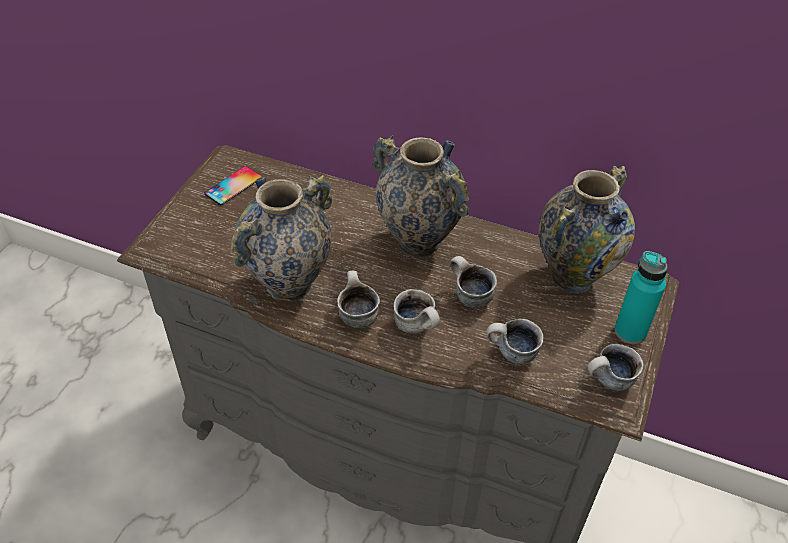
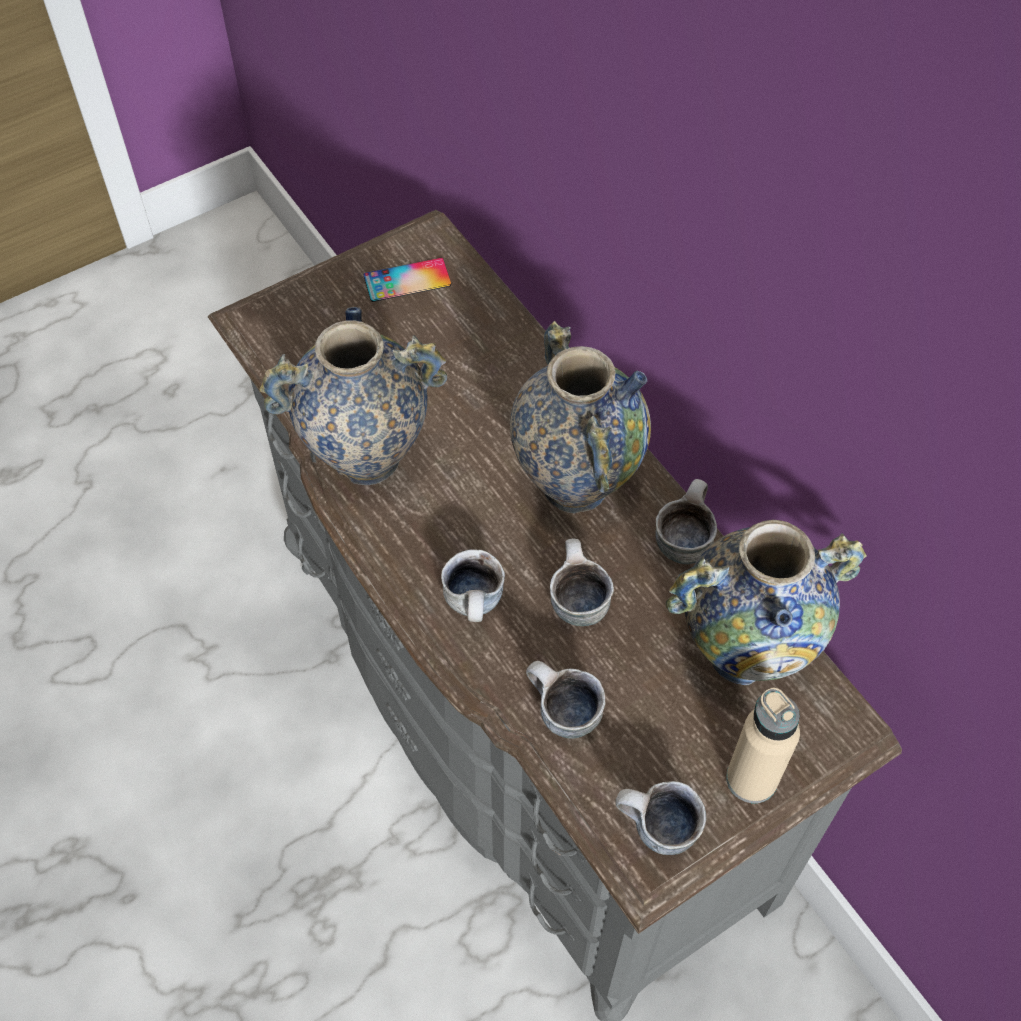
camera: 35 degrees right, 10 degrees up
mug [337,270,380,328] -> mug moved to [656,479,717,564]
turquoise bottle [614,251,668,344] -> beige bottle [726,688,800,803]

